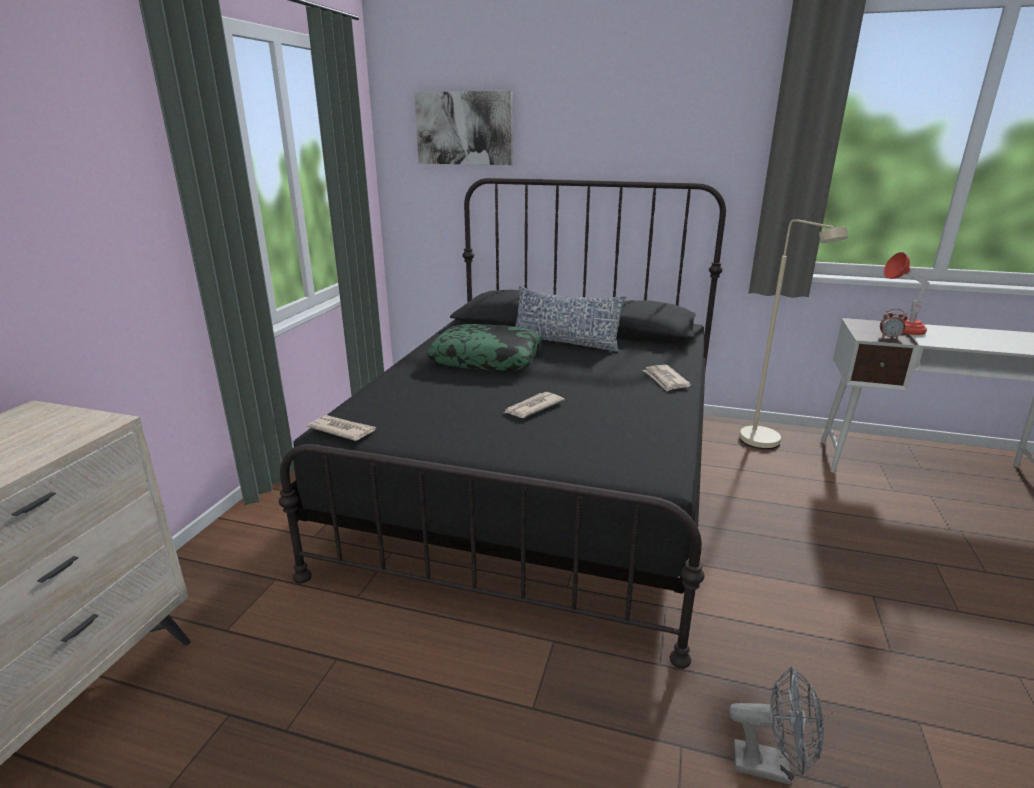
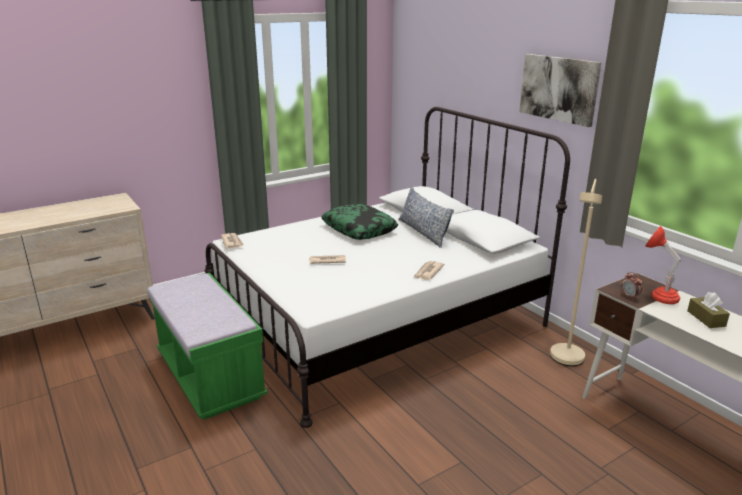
camera: 40 degrees right, 0 degrees up
black bed [279,178,726,669] -> white bed [205,107,570,428]
picture [414,91,513,165] -> picture moved to [519,54,602,127]
grey fan [729,666,824,785] -> none
none -> green bench [147,273,268,420]
none -> brown tissue box [687,292,730,328]

